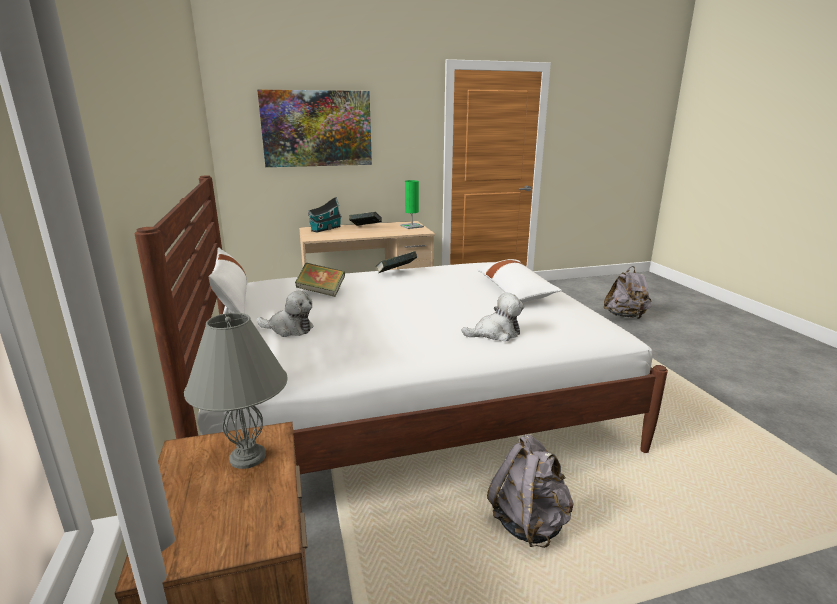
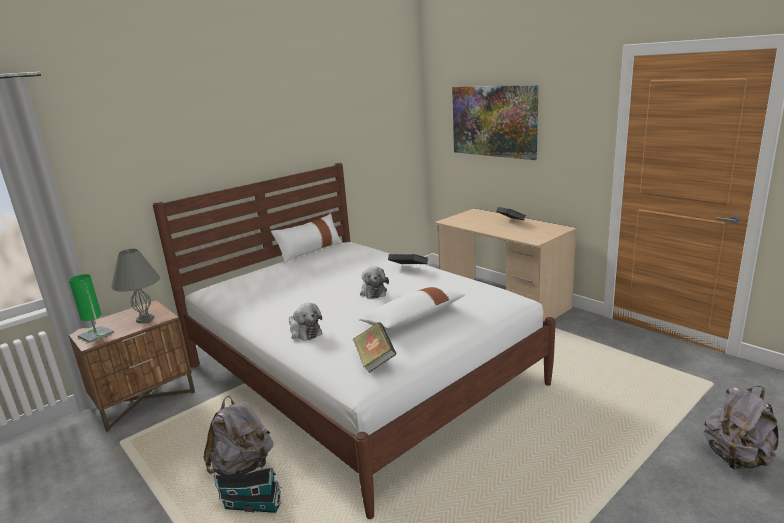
camera: 65 degrees right, 0 degrees up
plush toy [257,290,314,337] -> plush toy moved to [360,267,389,299]
book [295,263,345,297] -> book moved to [353,322,397,373]
toy house [308,197,342,232] -> toy house moved to [214,468,281,513]
green table lamp [400,180,424,229] -> green table lamp moved to [69,274,114,343]

